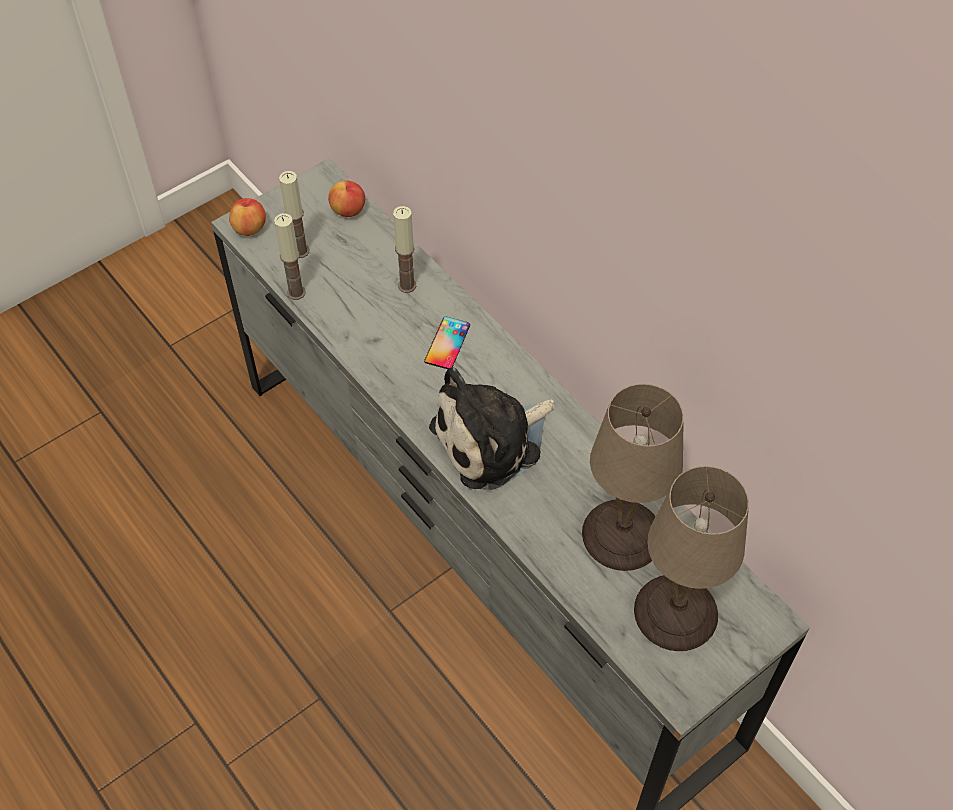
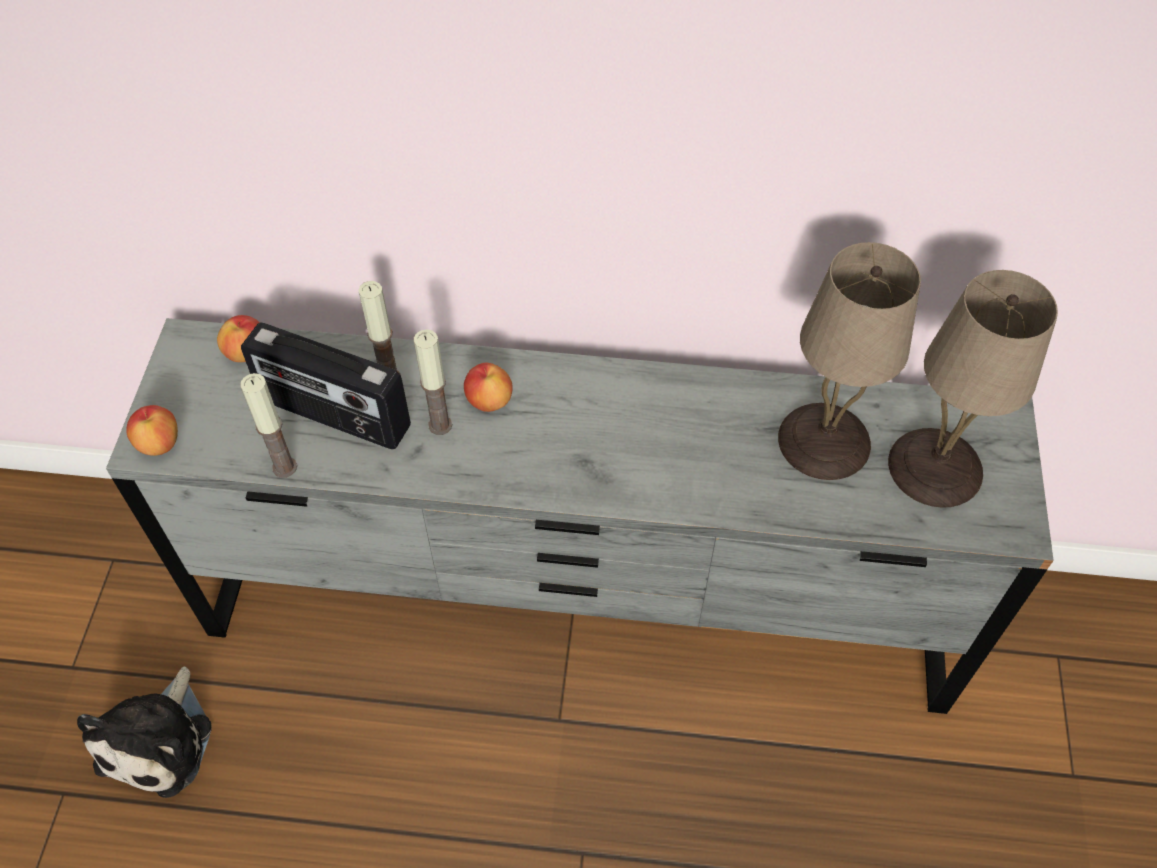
camera: 45 degrees left, 0 degrees up
candle [279,171,309,258] -> candle moved to [414,329,452,435]
phone [424,316,470,369] -> apple [464,363,513,412]
plush toy [429,367,555,490] -> plush toy moved to [77,667,212,798]
none -> radio [241,322,411,449]

